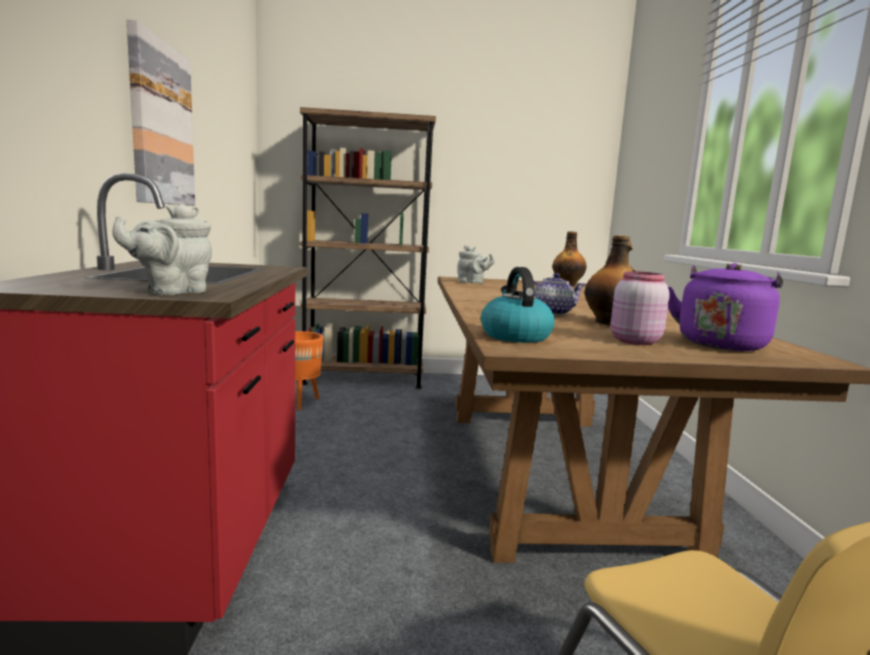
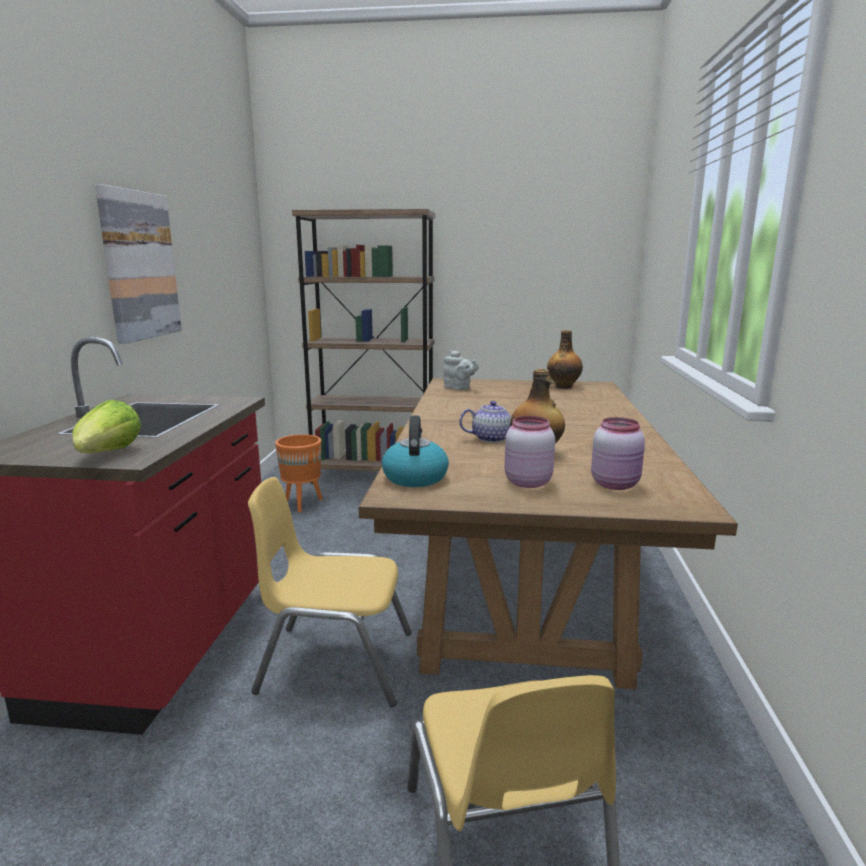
camera: 10 degrees right, 5 degrees up
grey teapot [112,204,212,295] -> lettuce [72,400,141,453]
purple kettle [668,263,783,351] -> pink jar [591,417,645,490]
none -> yellow chair [248,477,412,707]

